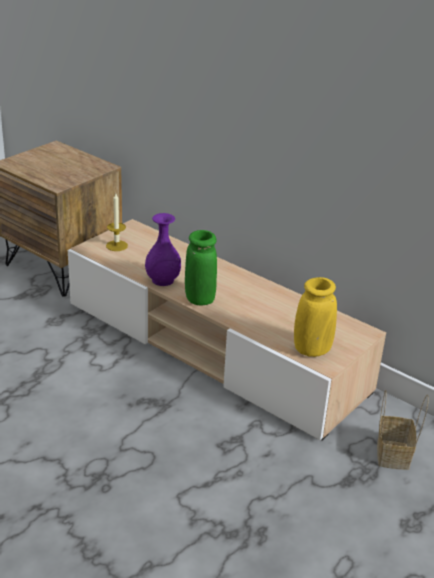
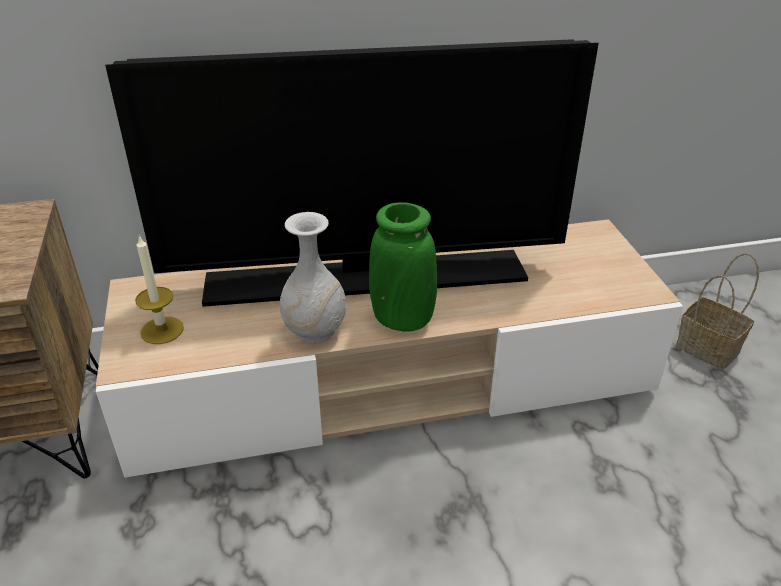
camera: 50 degrees left, 5 degrees up
purple vase [145,213,181,286] -> white vase [280,212,346,343]
yellow vase [294,277,337,357] -> none
none -> television [105,39,599,307]

